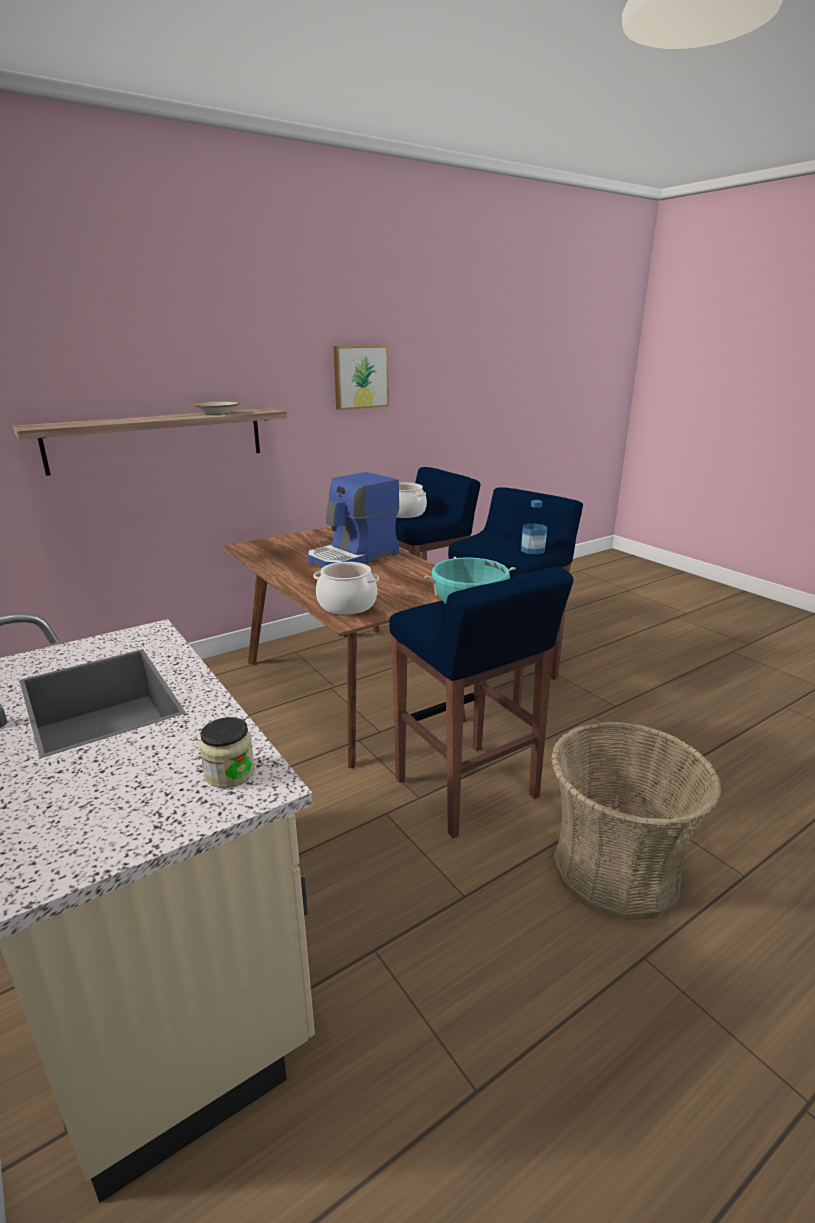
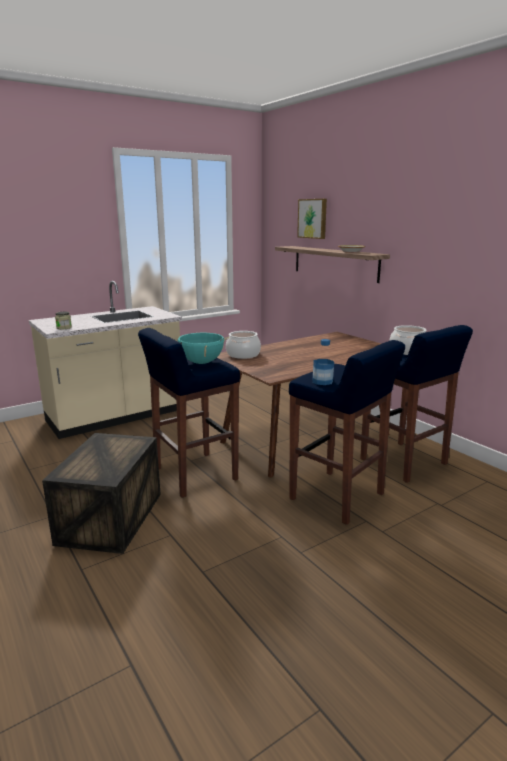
camera: 90 degrees right, 5 degrees down
coffee machine [308,472,399,568] -> none
picture [333,345,389,410] -> picture moved to [297,199,327,239]
basket [551,721,722,921] -> crate [42,433,161,554]

